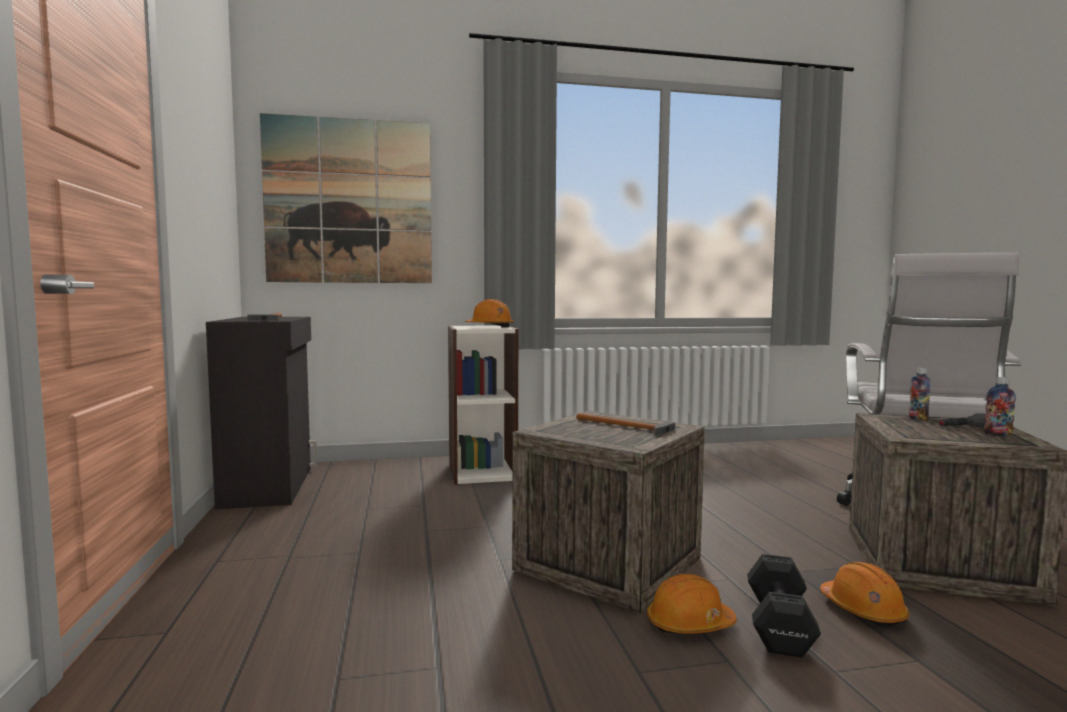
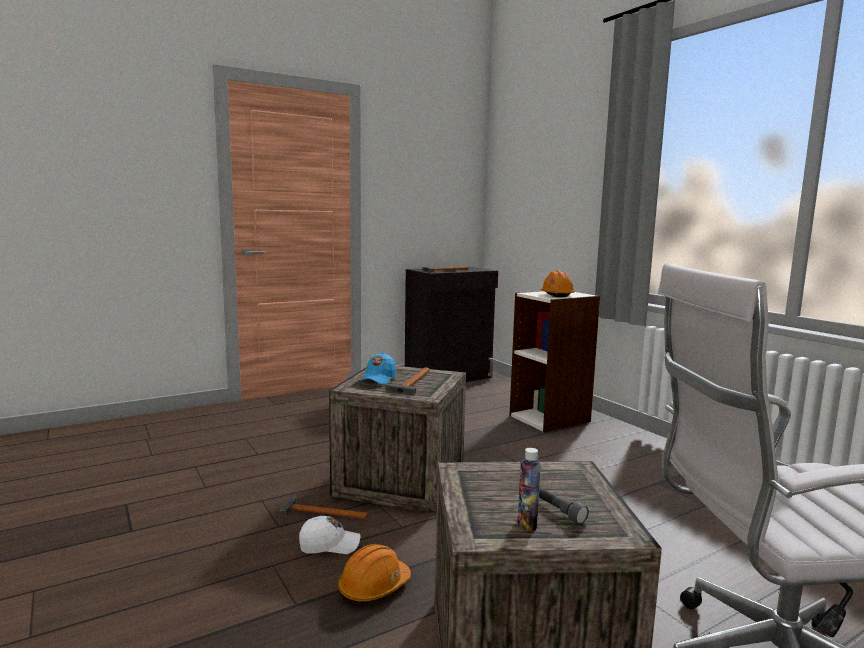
camera: 70 degrees right, 5 degrees up
picture [260,113,432,283] -> none
orange hard hat [647,574,737,634] -> hammer [279,496,368,519]
black dumbbell [747,554,821,658] -> white cap [299,516,361,554]
bottle [909,368,931,421] -> none
none -> blue cap [359,352,396,385]

